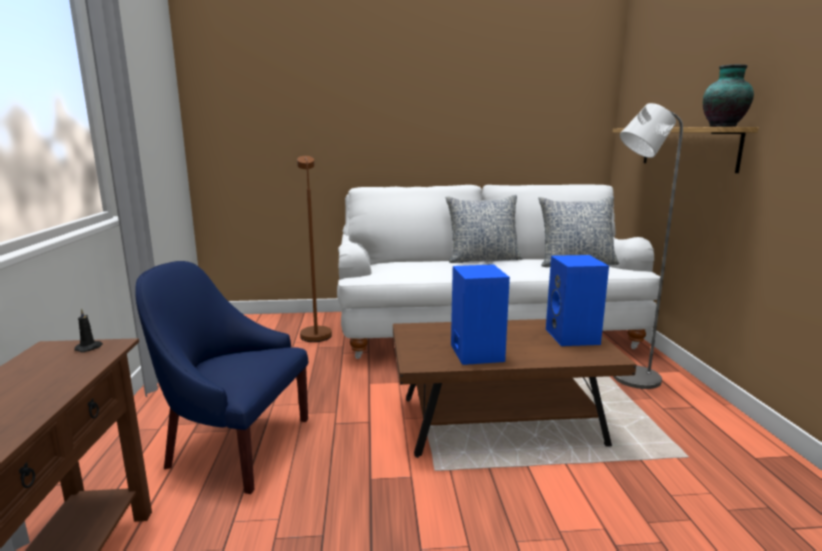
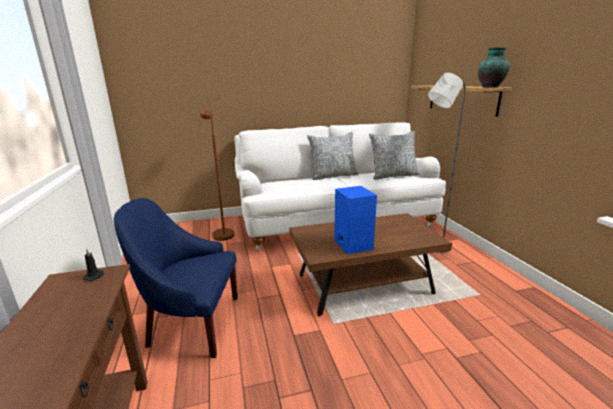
camera: 10 degrees left, 5 degrees up
blue speaker [546,255,609,346] -> none

